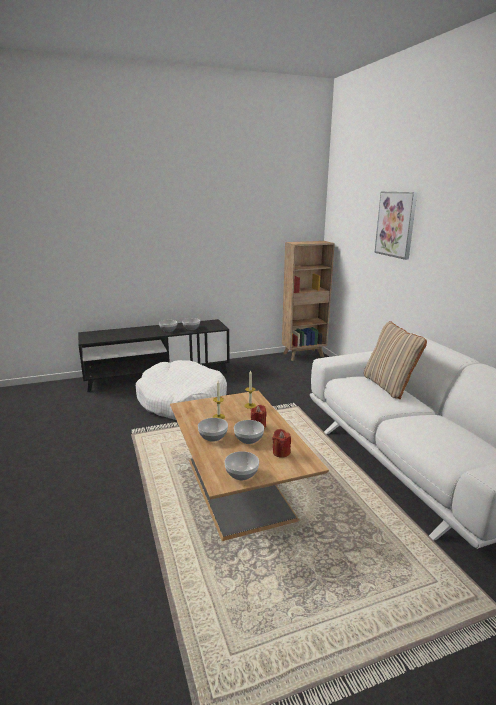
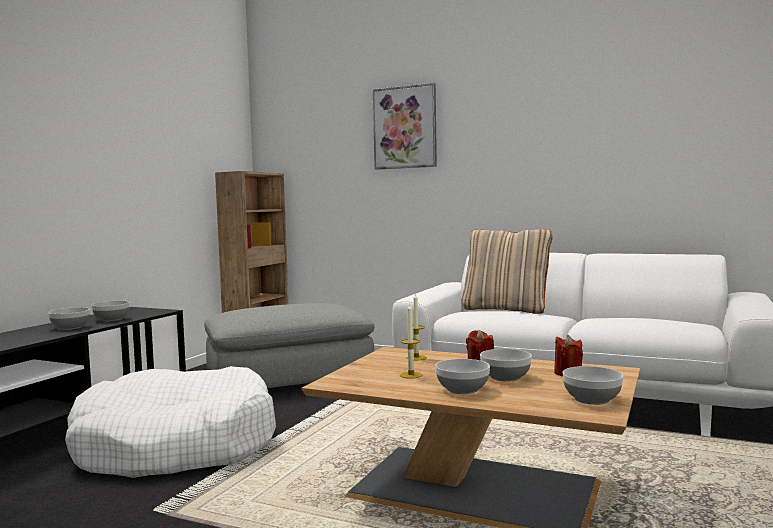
camera: 45 degrees left, 15 degrees down
none -> grey ottoman [204,303,375,388]

